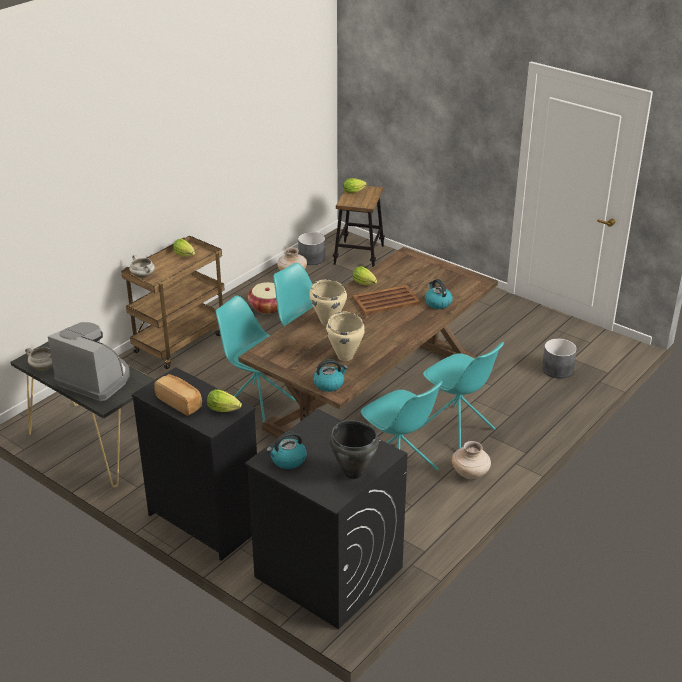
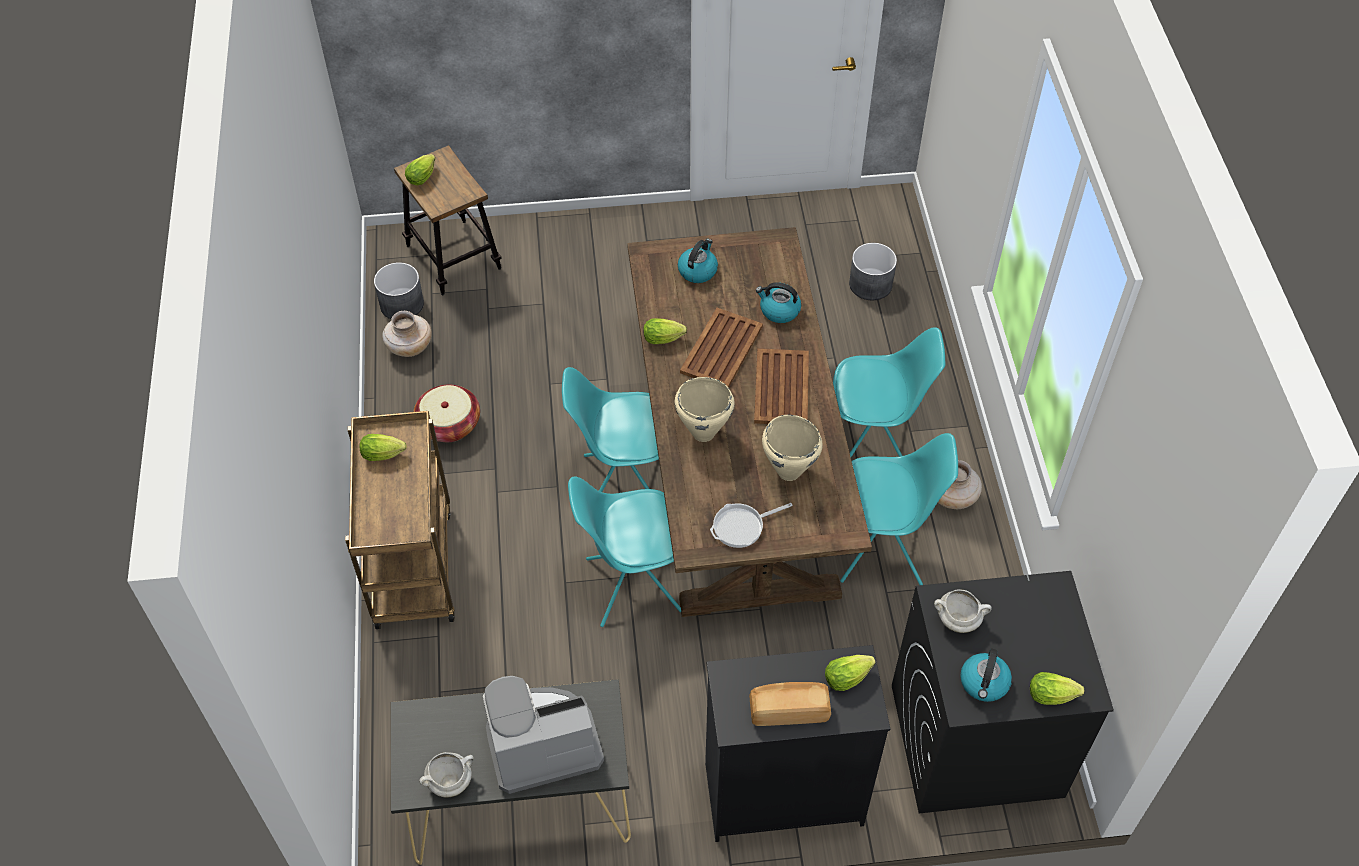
camera: 45 degrees left, 20 degrees up
white cooking pot [129,255,155,278] -> white cooking pot moved to [934,589,992,633]
kettle [313,359,348,392] -> kettle moved to [678,239,718,283]
black cooking pot [330,420,379,479] -> none
none -> frying pan [710,503,793,548]
none -> brown tray [754,348,809,424]
none -> lettuce [1030,672,1084,705]

